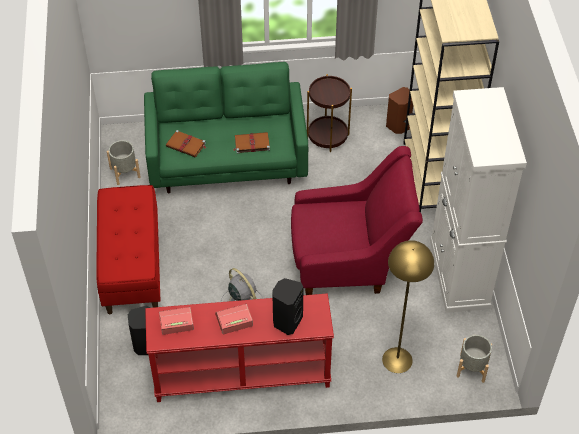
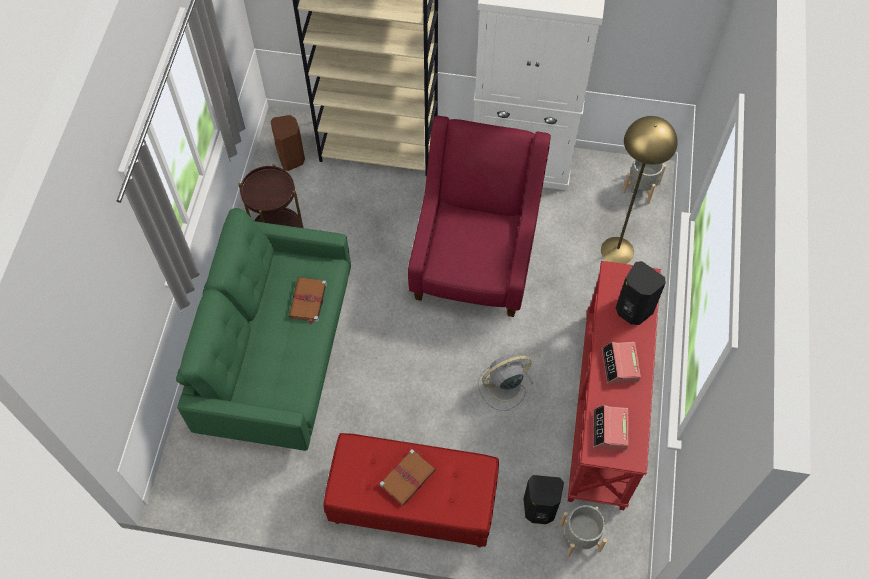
camera: 75 degrees left, 10 degrees up
grey planter [107,140,140,185] -> grey planter moved to [560,505,607,557]
brown book [166,130,206,157] -> brown book moved to [380,449,436,506]

